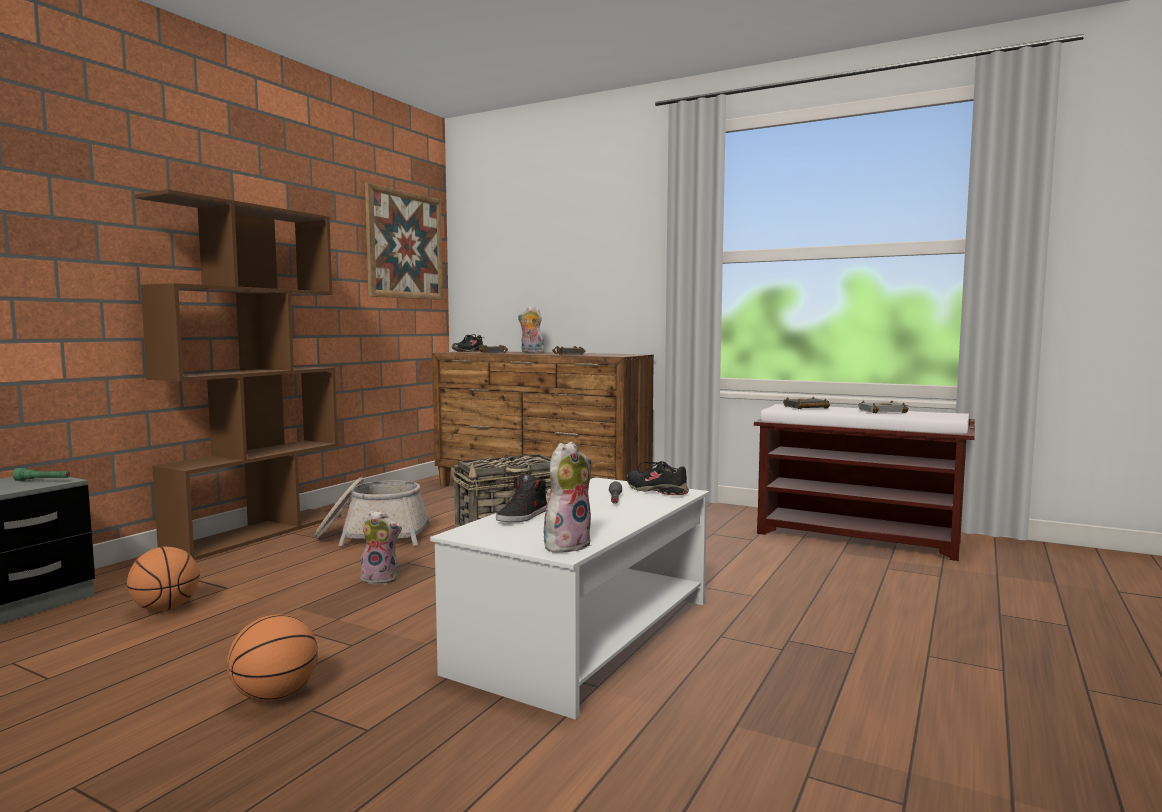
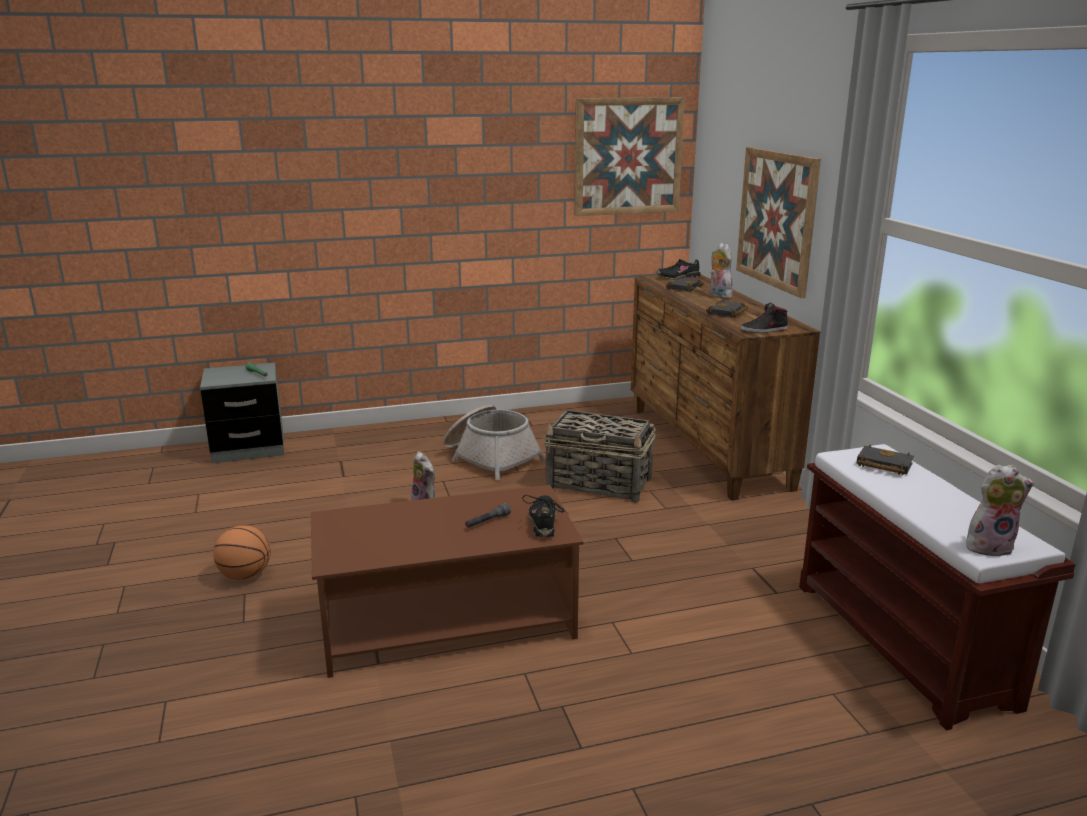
camera: 45 degrees right, 15 degrees up
basketball [127,547,200,611] -> none
brown bookcase [134,189,341,560] -> none
white coffee table [430,477,709,720] -> brown coffee table [311,485,584,678]
black shoe [496,474,547,522] -> black shoe moved to [741,303,788,333]
plush toy [544,441,591,553] -> plush toy moved to [966,465,1034,557]
grey book [858,401,909,413] -> none
none -> picture [736,147,821,298]

